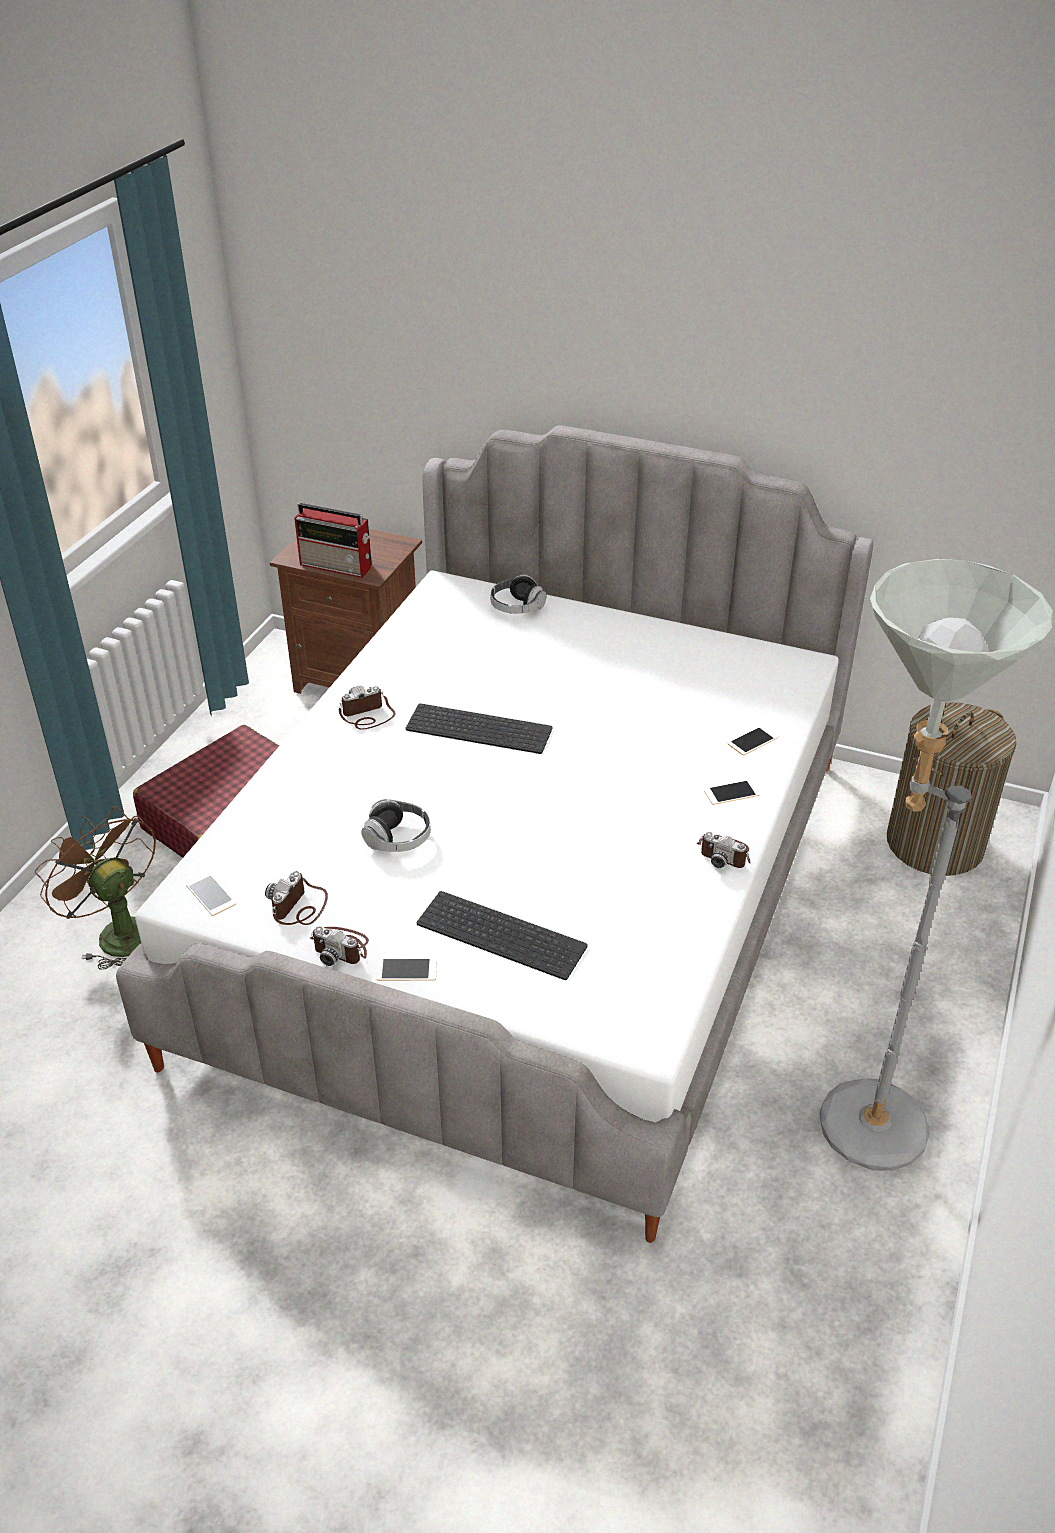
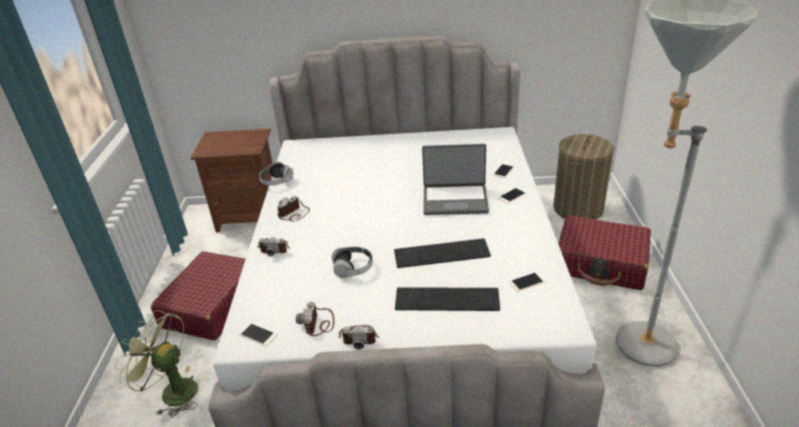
camera: 20 degrees left, 5 degrees down
brown fan [35,806,156,970] -> green fan [114,310,198,417]
radio [294,503,372,578] -> none
phone [377,958,437,981] -> phone moved to [509,271,547,292]
keyboard [406,703,553,754] -> keyboard moved to [394,238,491,268]
headphones [490,574,546,614] -> headphones moved to [259,162,293,185]
camera [697,832,751,868] -> camera moved to [257,237,290,256]
none -> laptop [422,144,489,215]
none -> red suitcase [559,215,651,290]

